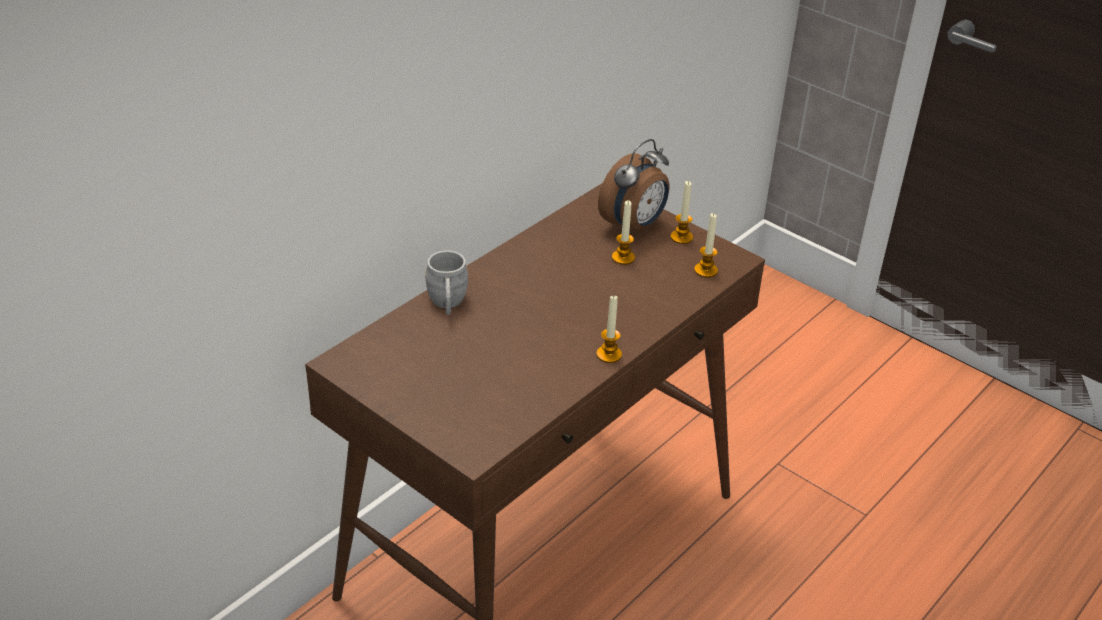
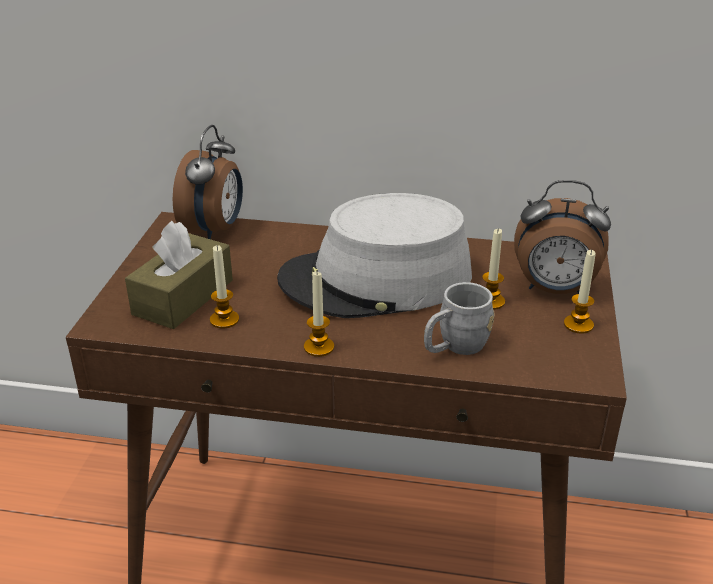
camera: 60 degrees right, 5 degrees down
grey mug [425,250,468,315] -> grey mug moved to [424,282,495,355]
candle [694,213,718,278] -> candle moved to [210,245,239,329]
none -> brown tissue box [125,221,233,329]
none -> alarm clock [172,125,243,239]
none -> grey hat [277,193,472,318]

